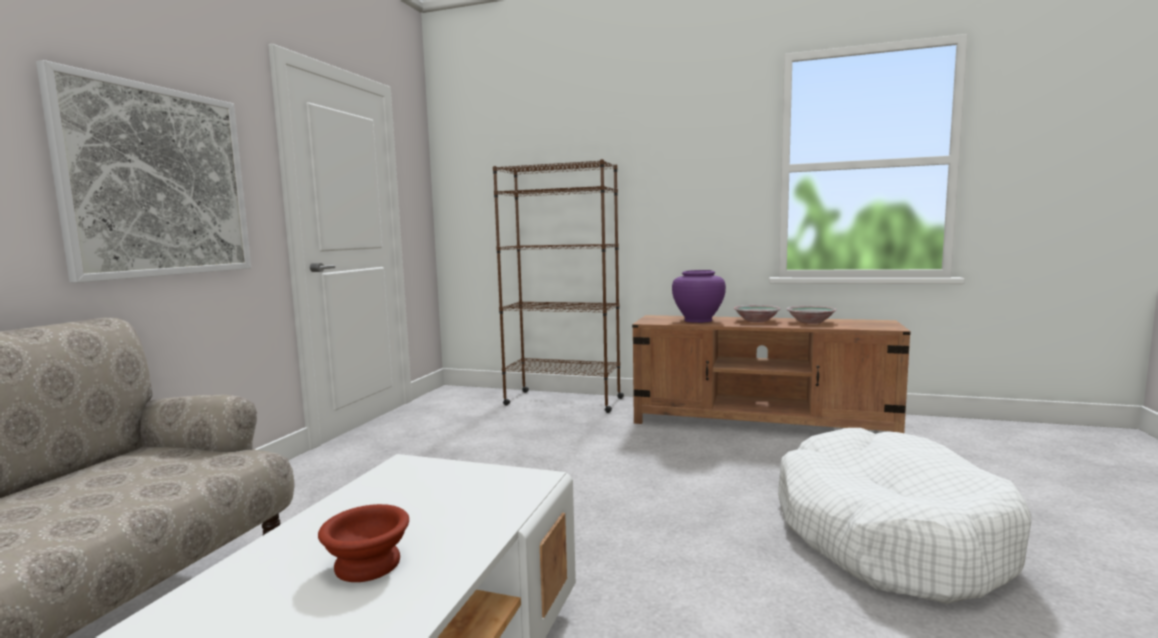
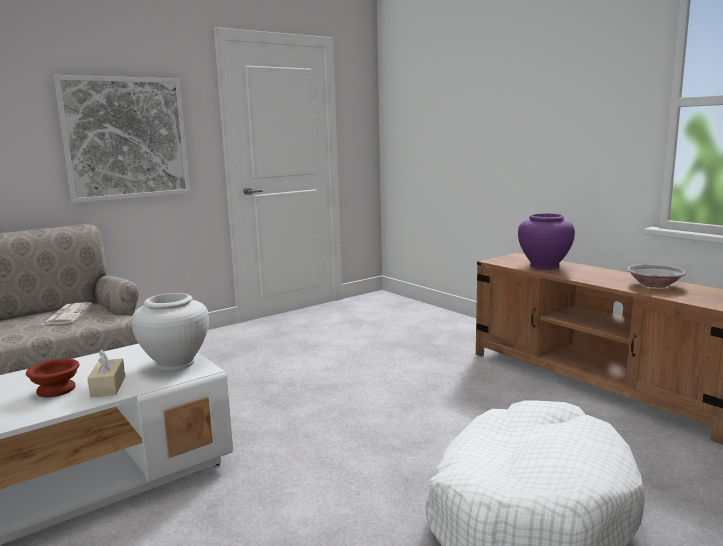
camera: 35 degrees right, 5 degrees up
brown bookcase [493,159,624,413] -> none
bowl [734,305,781,322] -> none
none -> newspaper [42,302,92,325]
none -> beige tissue box [87,349,125,397]
none -> white vase [131,293,209,371]

